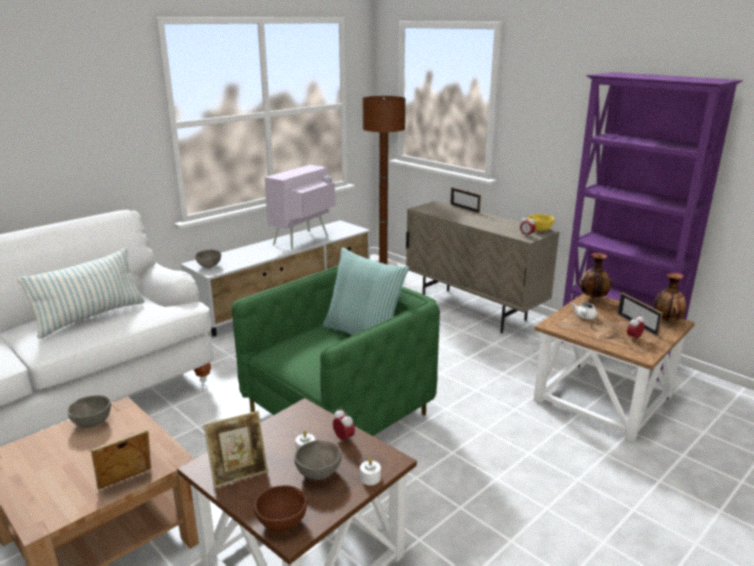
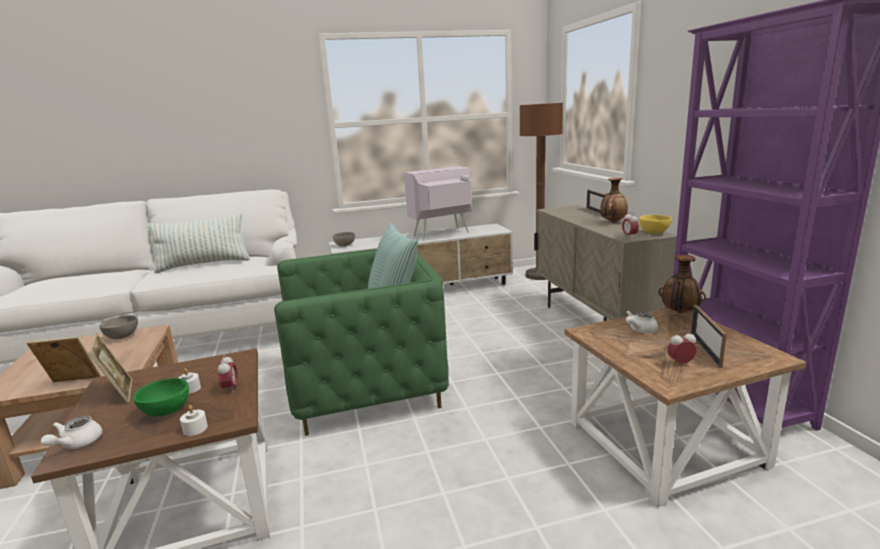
camera: 30 degrees right, 5 degrees down
picture frame [204,411,268,488] -> picture frame turned 120 degrees counterclockwise [88,333,132,403]
brown bowl [254,485,307,532] -> white teapot [41,416,102,449]
grey bowl [294,440,342,480] -> green bowl [133,378,189,416]
vase [653,273,686,321] -> vase moved to [600,178,628,222]

